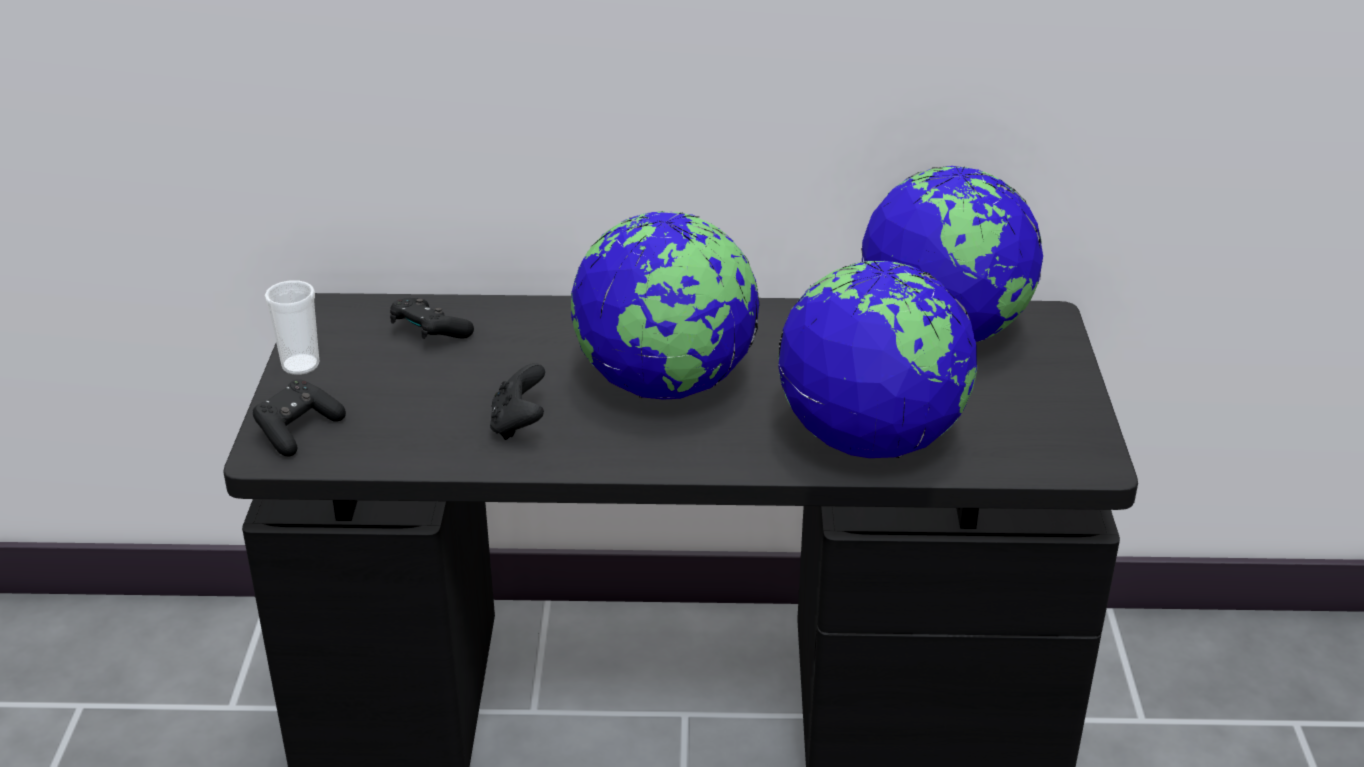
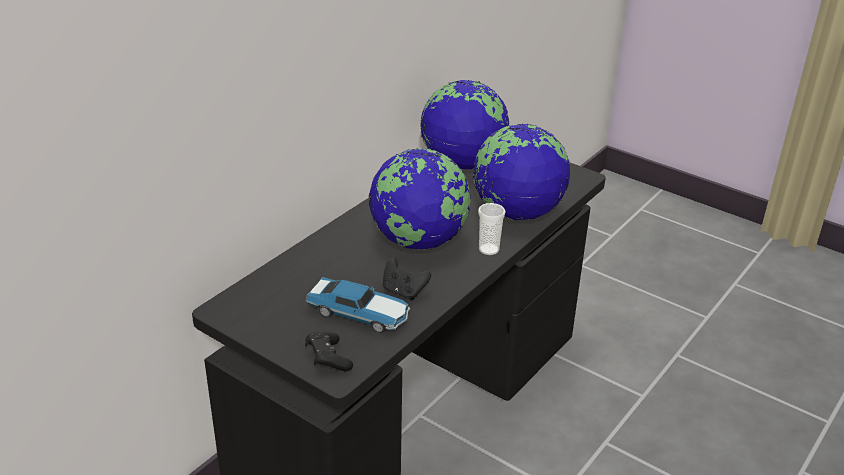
camera: 55 degrees left, 0 degrees up
cup [264,280,320,375] -> cup moved to [478,203,506,255]
black game controller [390,298,474,339] -> none
none -> toy car [306,277,410,333]

